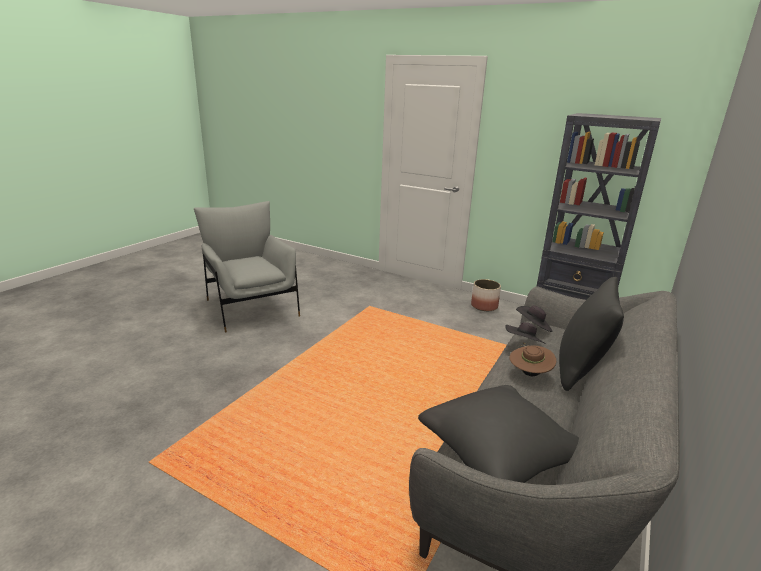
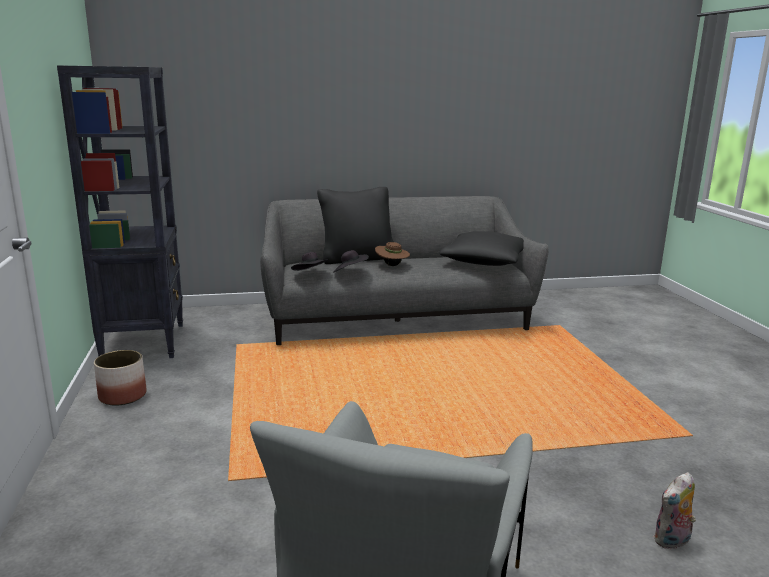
camera: 130 degrees left, 5 degrees down
none -> plush toy [653,472,696,549]

